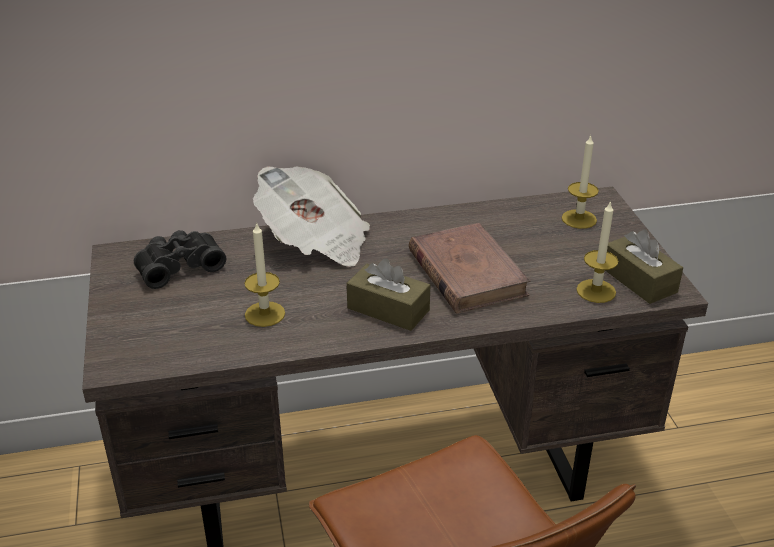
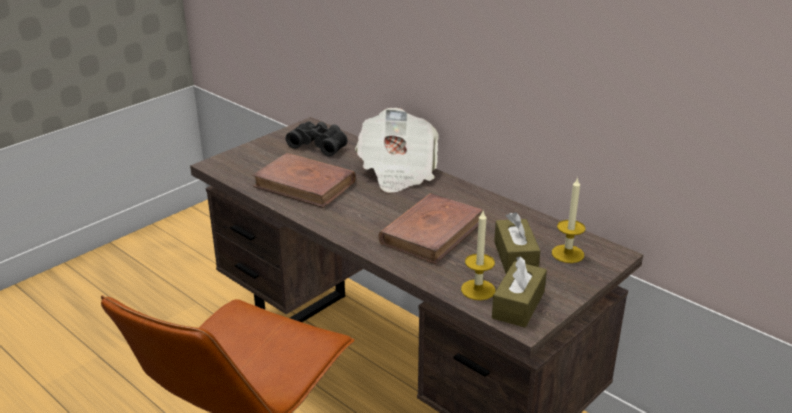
camera: 55 degrees right, 5 degrees down
candle [244,222,285,327] -> brown book [252,153,356,208]
brown tissue box [347,258,430,331] -> brown tissue box moved to [494,212,540,274]

